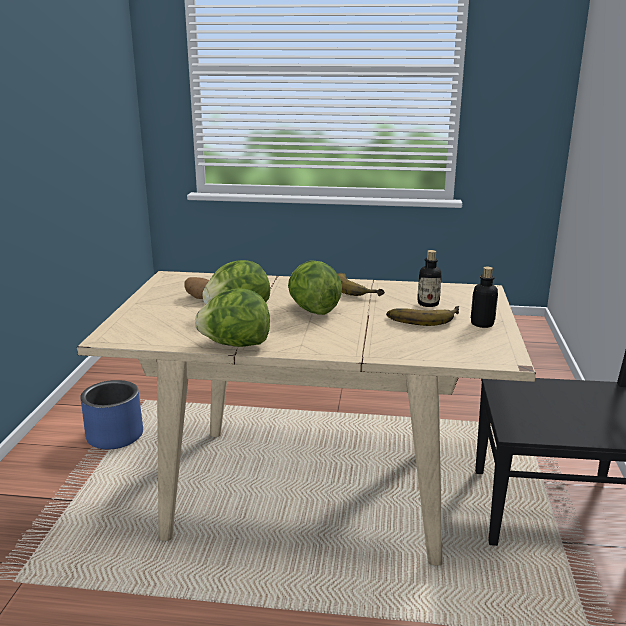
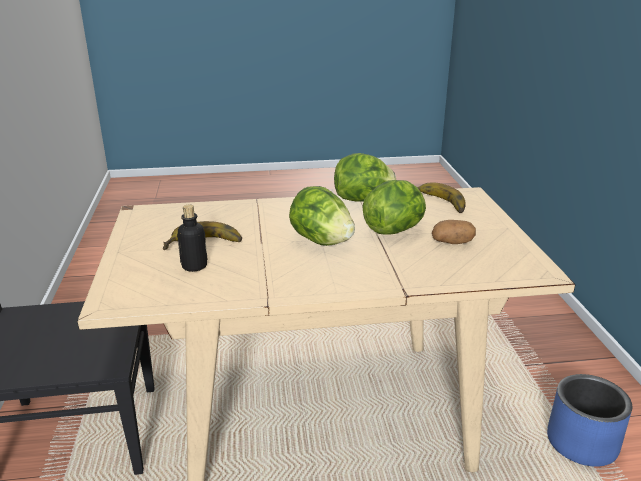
camera: 165 degrees right, 5 degrees up
banana [337,273,385,296] -> banana moved to [417,182,466,213]
bottle [471,266,498,328] -> none

